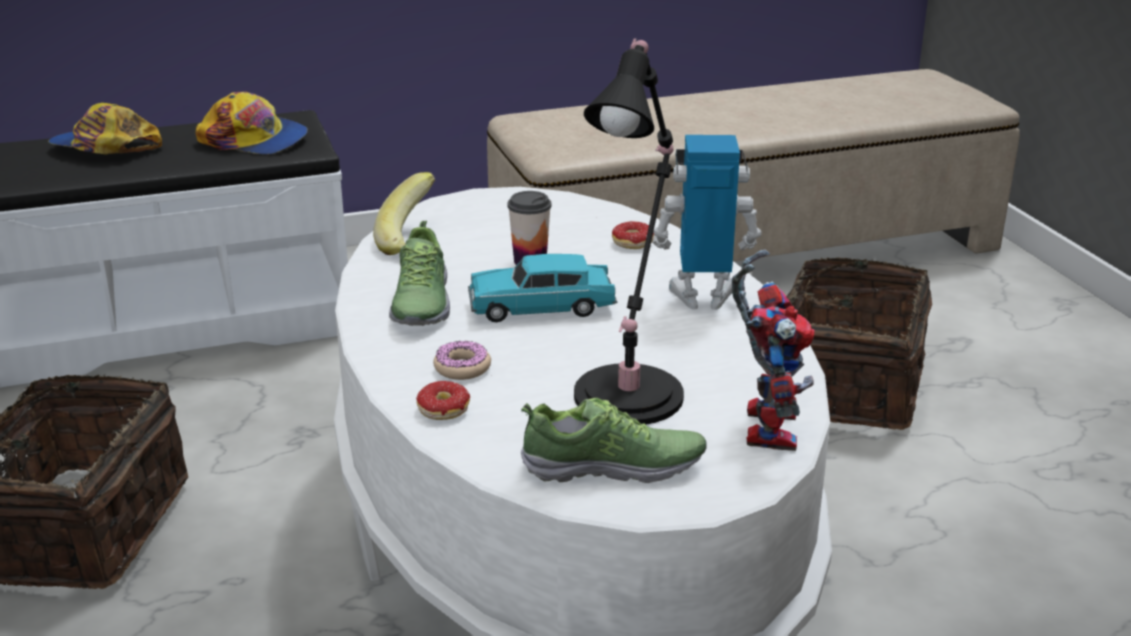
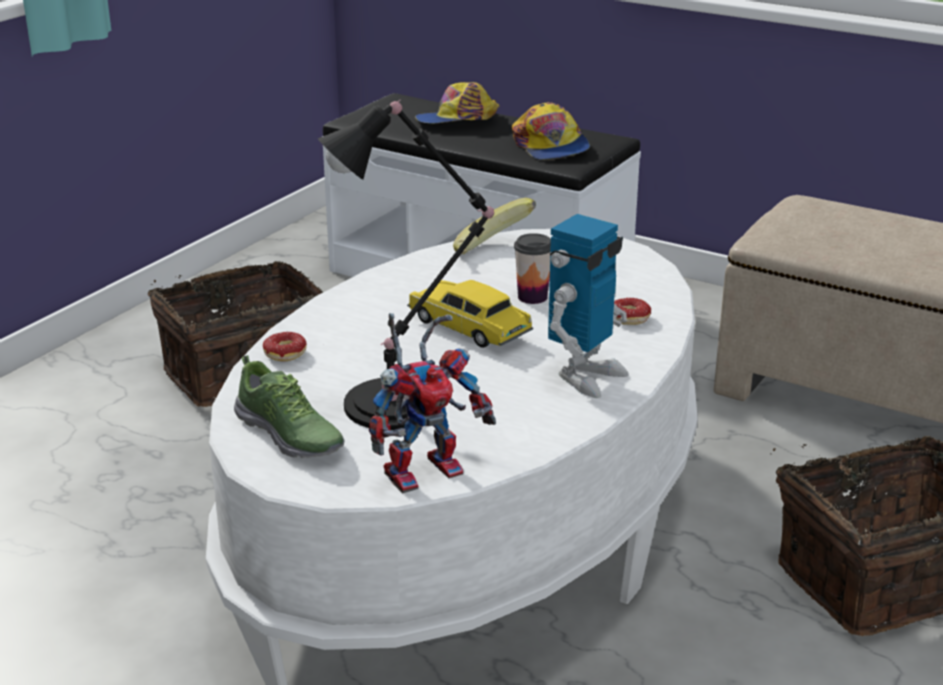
camera: 50 degrees right, 0 degrees up
cap [48,103,162,154] -> cap turned 90 degrees counterclockwise [415,82,499,124]
shoe [389,221,450,326] -> none
donut [433,341,491,380] -> none
turquoise toy car [468,254,617,322] -> yellow toy car [407,280,533,348]
toy robot [652,135,762,310] -> toy robot turned 75 degrees clockwise [548,214,629,398]

